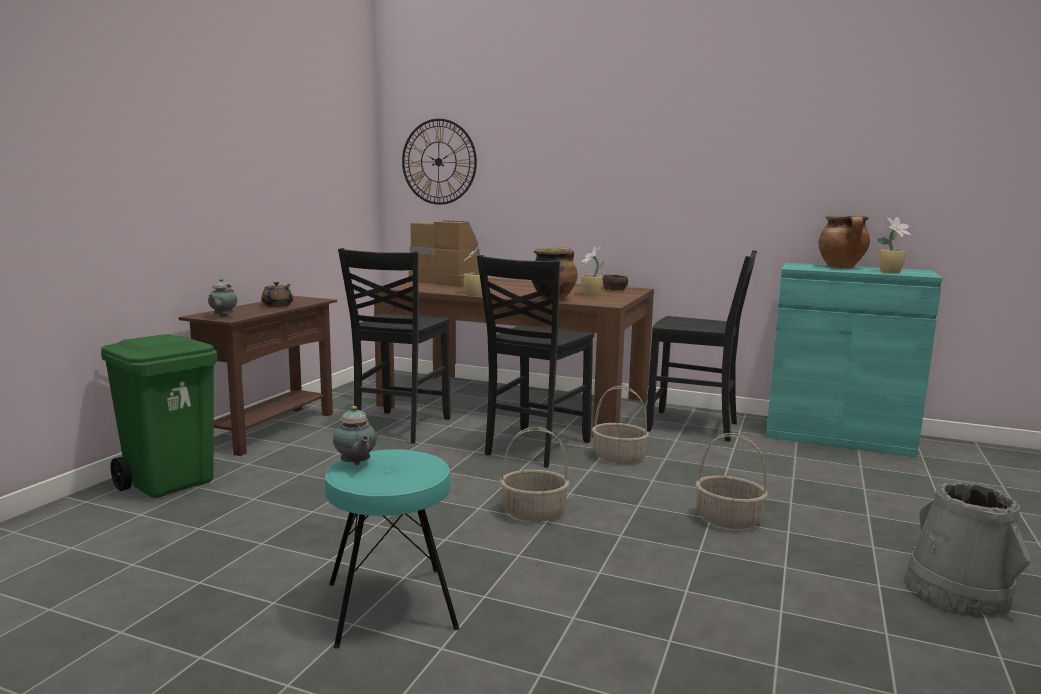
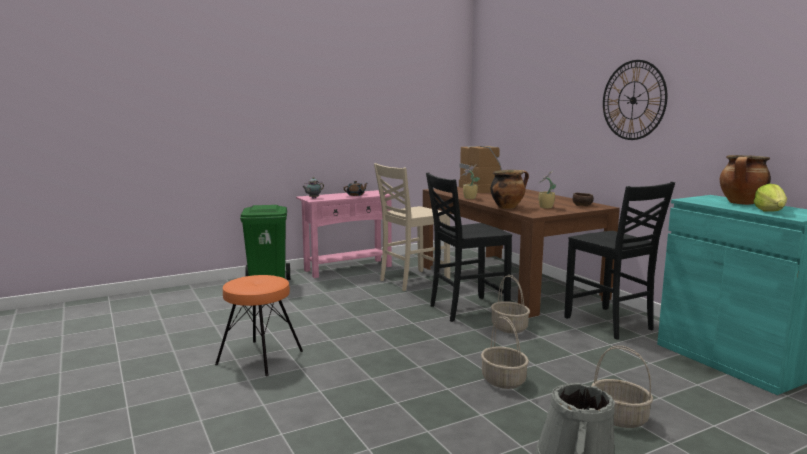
camera: 40 degrees right, 0 degrees up
brown console table [179,296,337,456] -> pink console table [296,190,395,278]
turquoise stool [325,449,459,649] -> orange stool [215,275,303,376]
teapot [333,406,377,465] -> none
black chair [338,248,451,443] -> beige chair [374,163,450,291]
wall clock [402,119,477,205] -> wall clock moved to [603,60,668,140]
basket [500,427,569,521] -> basket moved to [592,346,653,428]
potted plant [877,217,911,273] -> lettuce [753,183,787,212]

